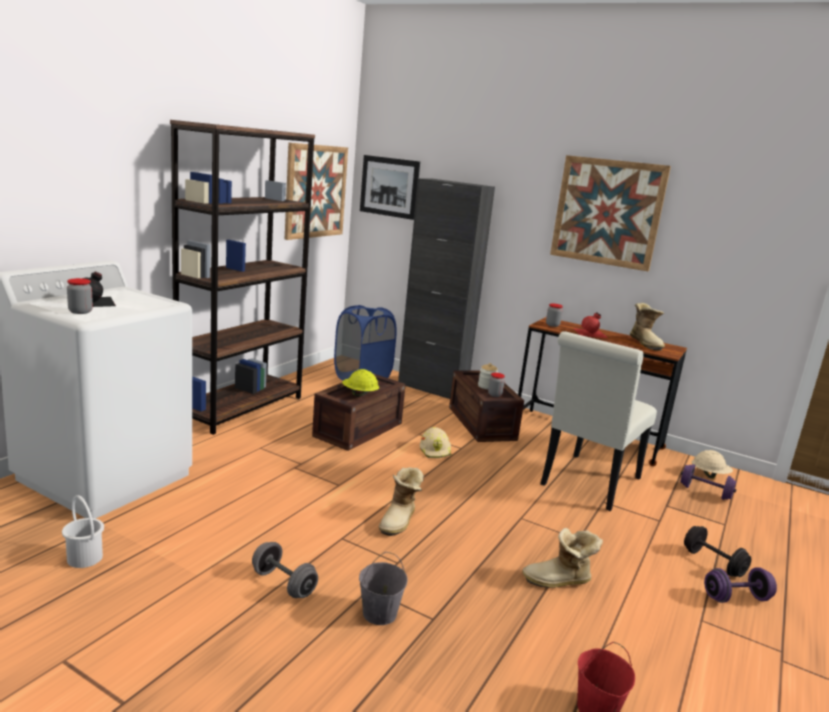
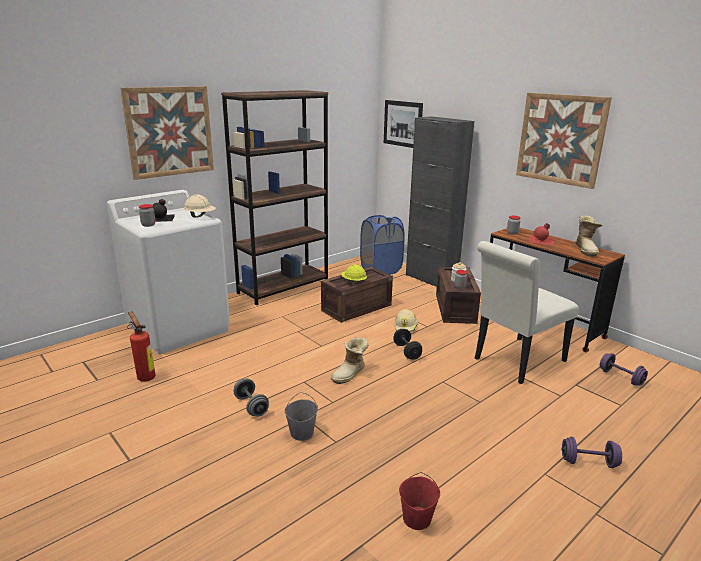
camera: 20 degrees right, 5 degrees up
white bucket [62,495,104,568] -> fire extinguisher [127,311,156,382]
picture [285,143,348,240] -> picture moved to [120,86,214,180]
boot [522,528,603,588] -> none
black dumbbell [684,526,751,577] -> black dumbbell moved to [393,329,422,360]
beige hard hat [692,450,733,479] -> beige hard hat moved to [183,194,216,218]

